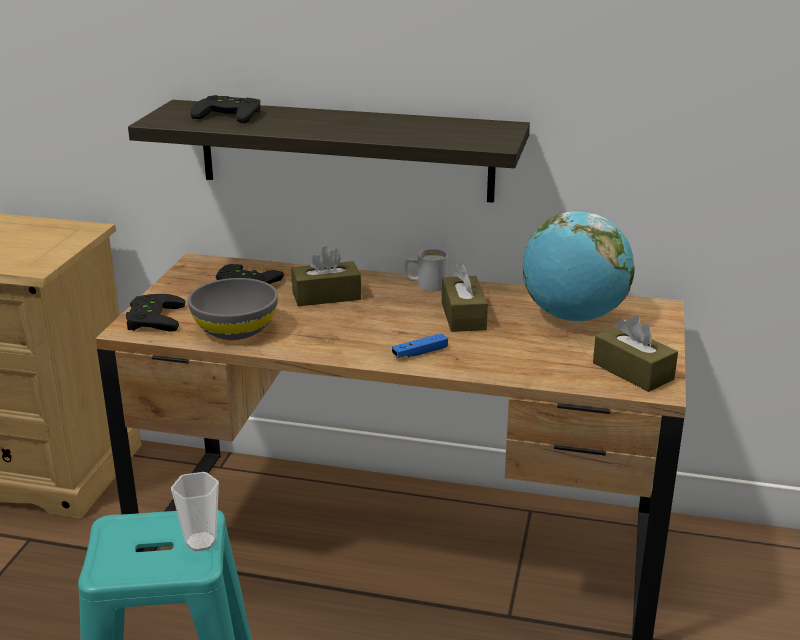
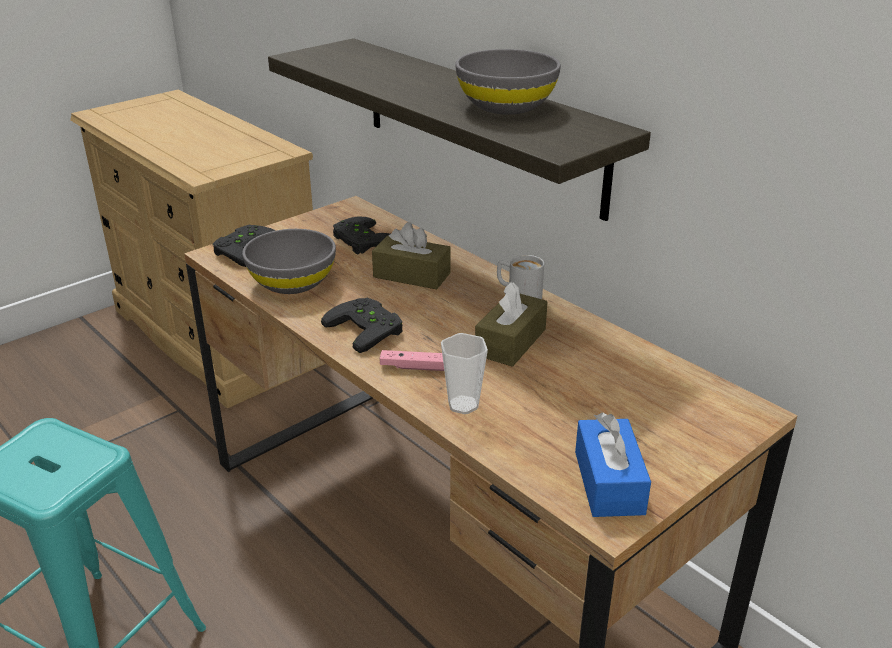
camera: 35 degrees right, 5 degrees up
cup [171,472,219,551] -> cup moved to [441,333,488,414]
black game controller [191,95,261,123] -> black game controller moved to [321,298,403,353]
blue game controller [392,333,448,358] -> pink game controller [380,350,444,371]
globe [523,211,635,321] -> none
brown tissue box [593,315,678,392] -> blue tissue box [575,413,651,517]
none -> grey bowl [455,49,561,115]

